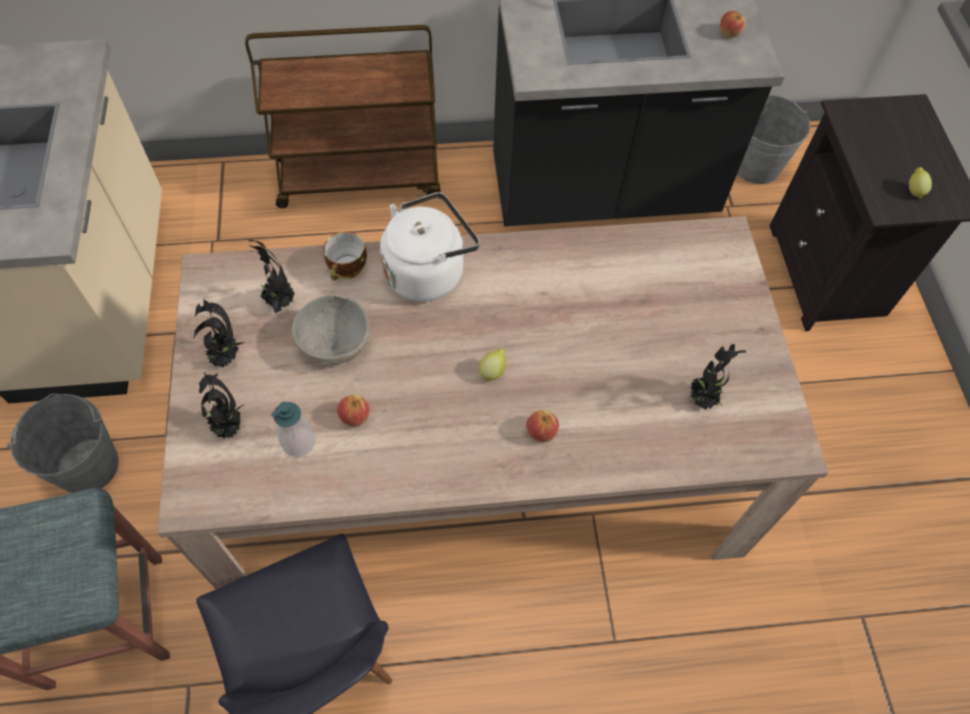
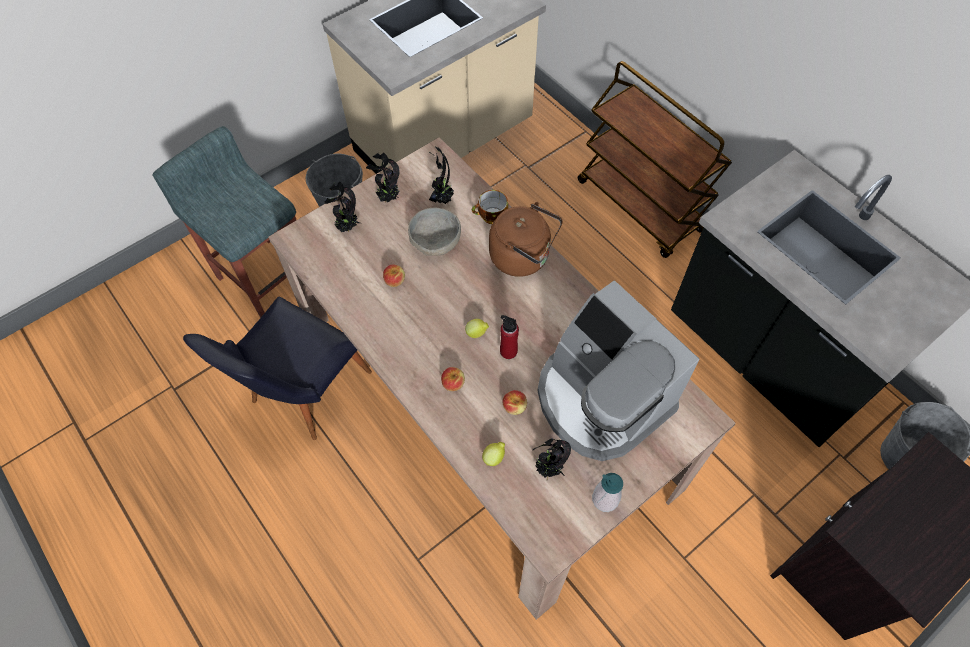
camera: 60 degrees right, 0 degrees up
soap dispenser [271,402,315,457] -> soap dispenser moved to [592,473,623,512]
white kettle [380,192,480,301] -> brown kettle [489,202,563,277]
apple [720,11,746,38] -> apple moved to [503,390,527,415]
lemon [909,167,932,198] -> lemon moved to [482,442,505,466]
none -> red bottle [500,315,519,359]
none -> coffee machine [538,280,699,461]

